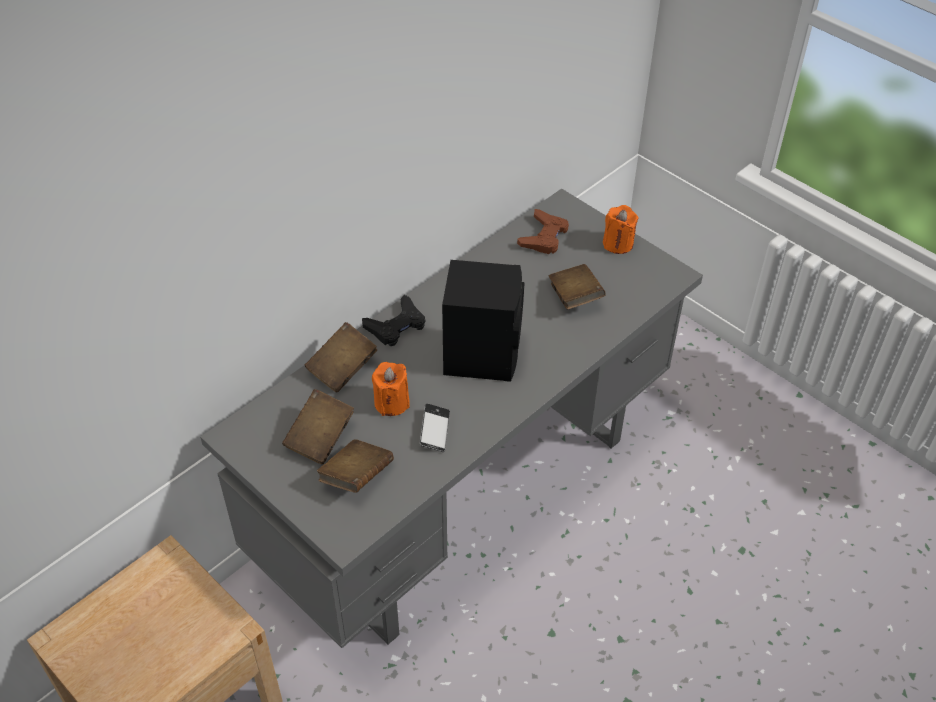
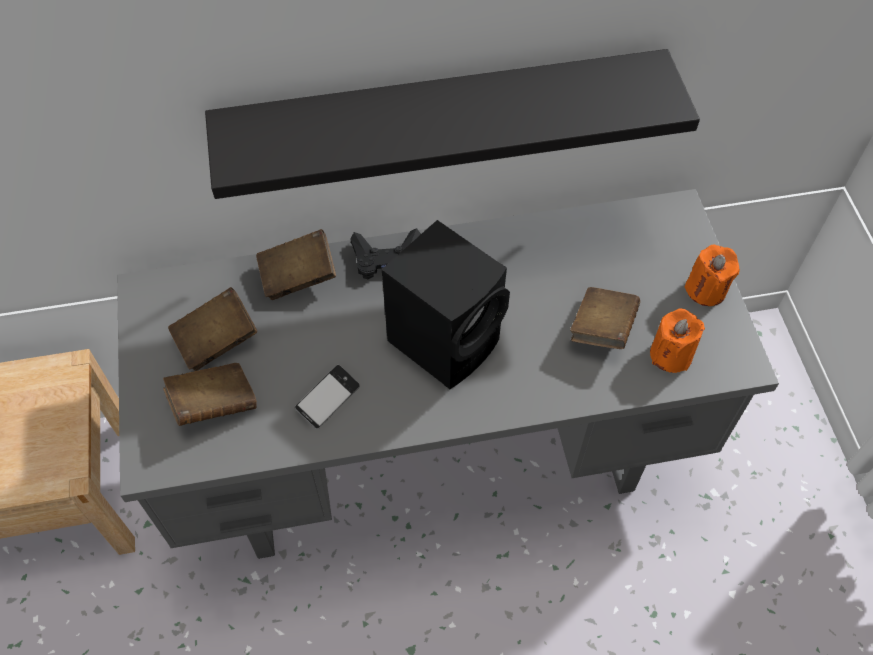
camera: 35 degrees right, 10 degrees up
orange candle [372,362,410,416] -> orange candle moved to [650,308,705,373]
brown game controller [517,209,569,254] -> none
none -> black shelf [205,49,700,199]

